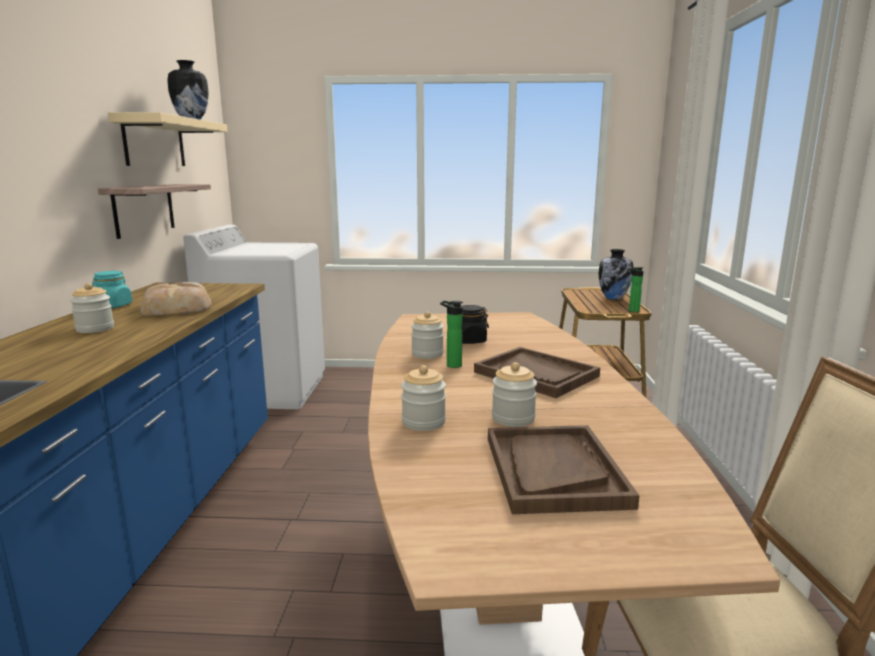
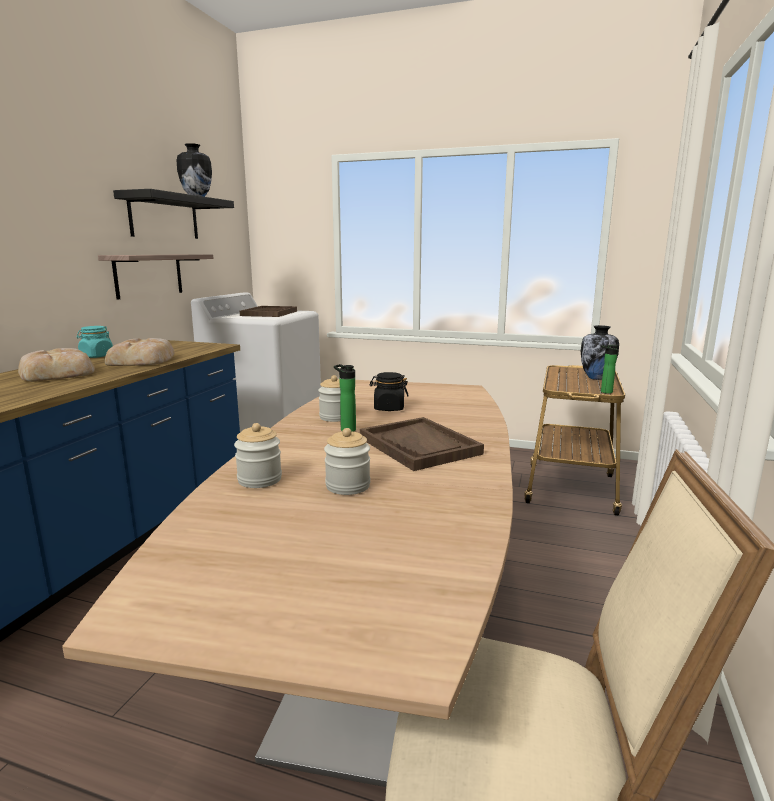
camera: 15 degrees right, 0 degrees up
jar [70,283,114,333] -> bread [18,348,95,382]
beige shelf [108,112,227,166] -> black shelf [113,189,234,239]
brown tray [488,425,640,514] -> brown tray moved to [240,306,297,317]

